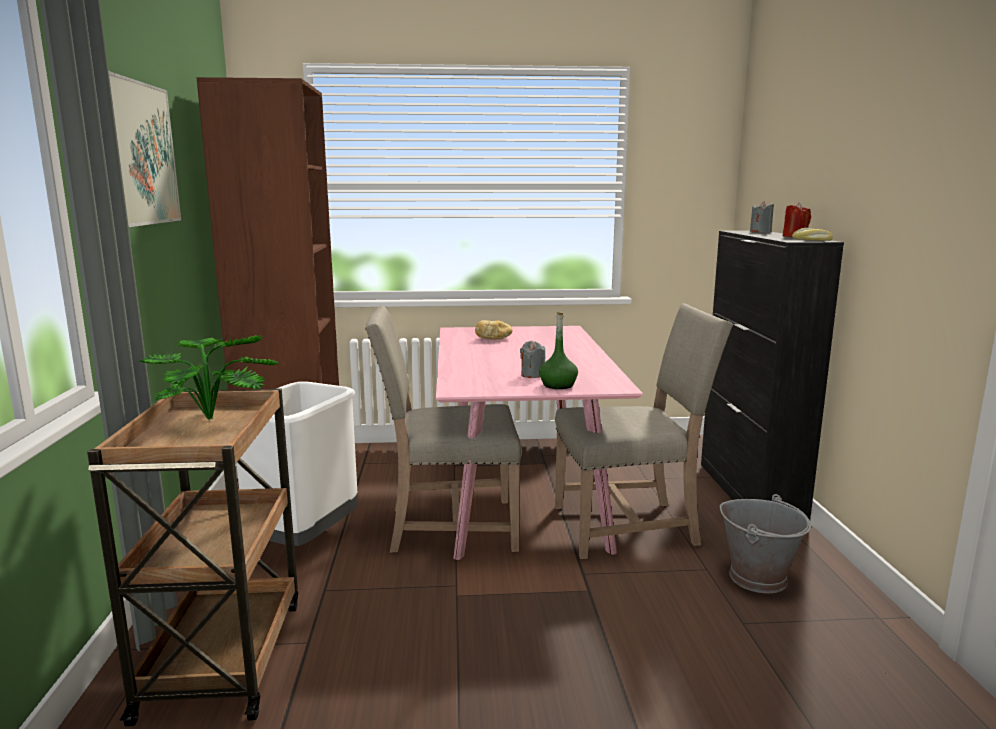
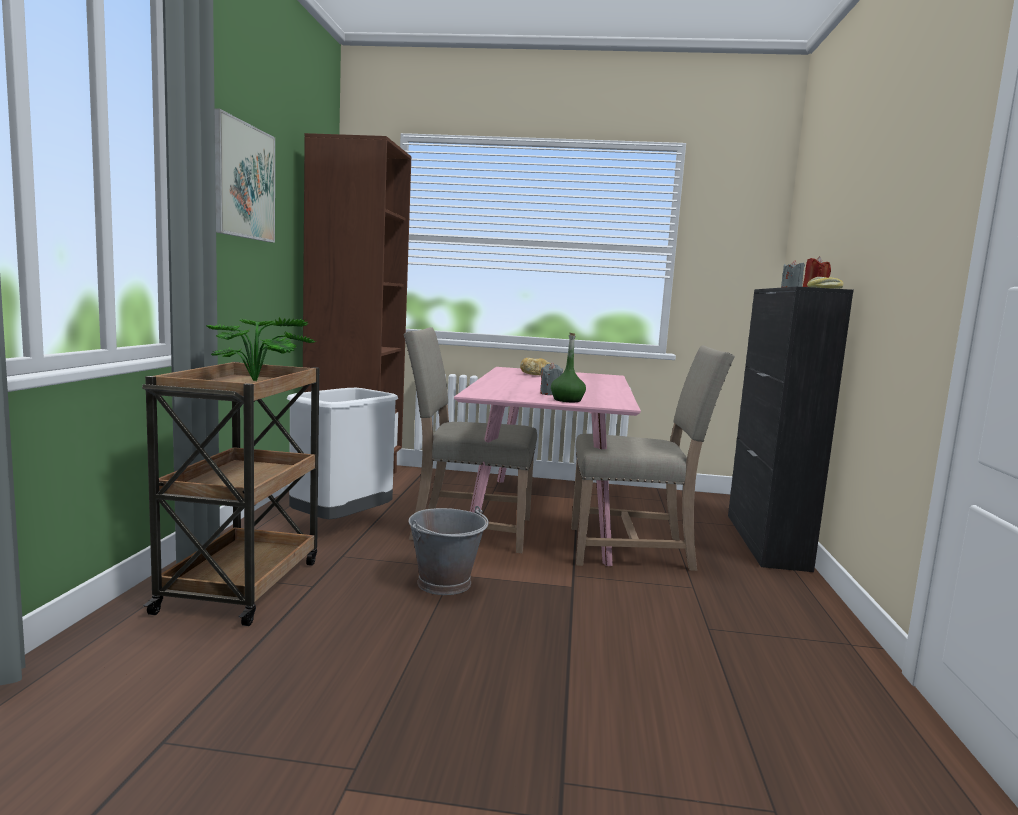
camera: 10 degrees right, 5 degrees down
grey bucket [720,494,811,593] -> grey bucket moved to [409,506,489,595]

